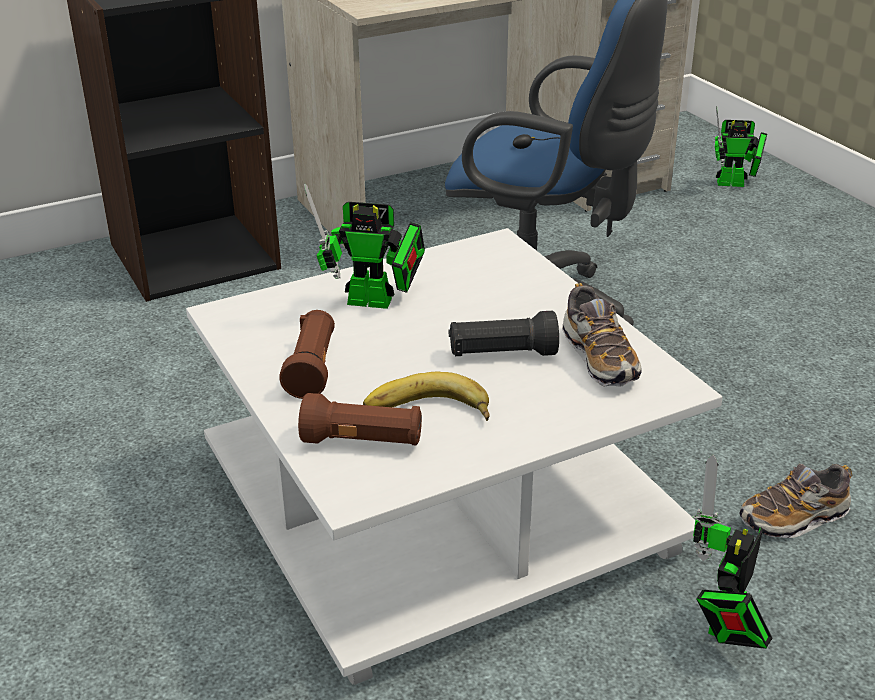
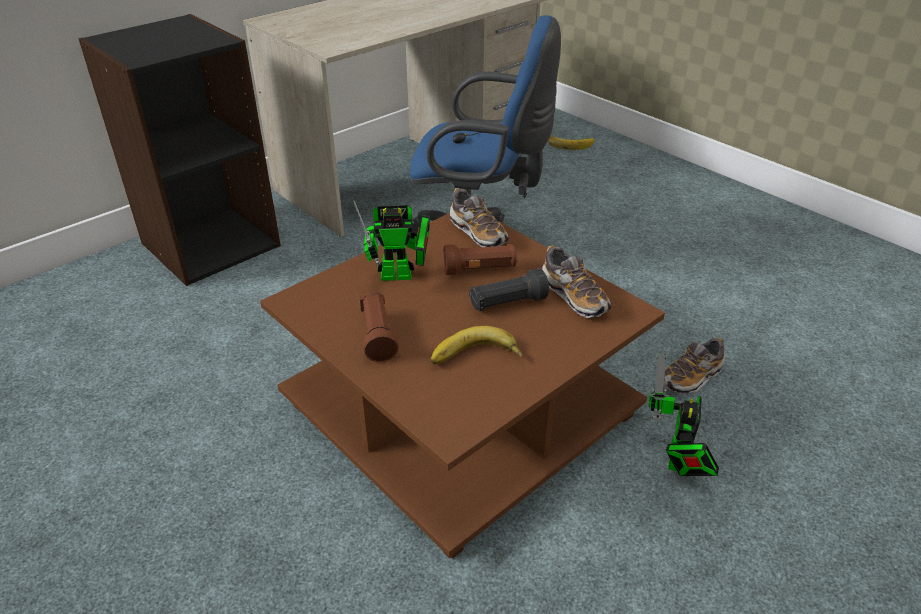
camera: 15 degrees left, 5 degrees up
white coffee table [186,228,723,685] -> brown coffee table [260,213,665,558]
brown flashlight [298,393,422,445] -> brown flashlight moved to [444,244,518,275]
toy robot [715,106,767,187] -> banana [548,134,595,150]
none -> shoe [450,188,509,247]

